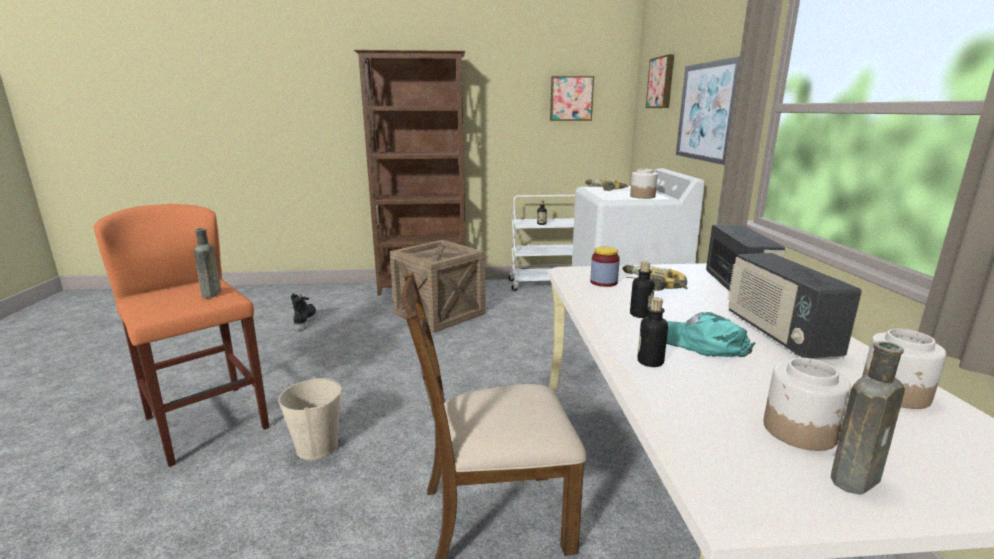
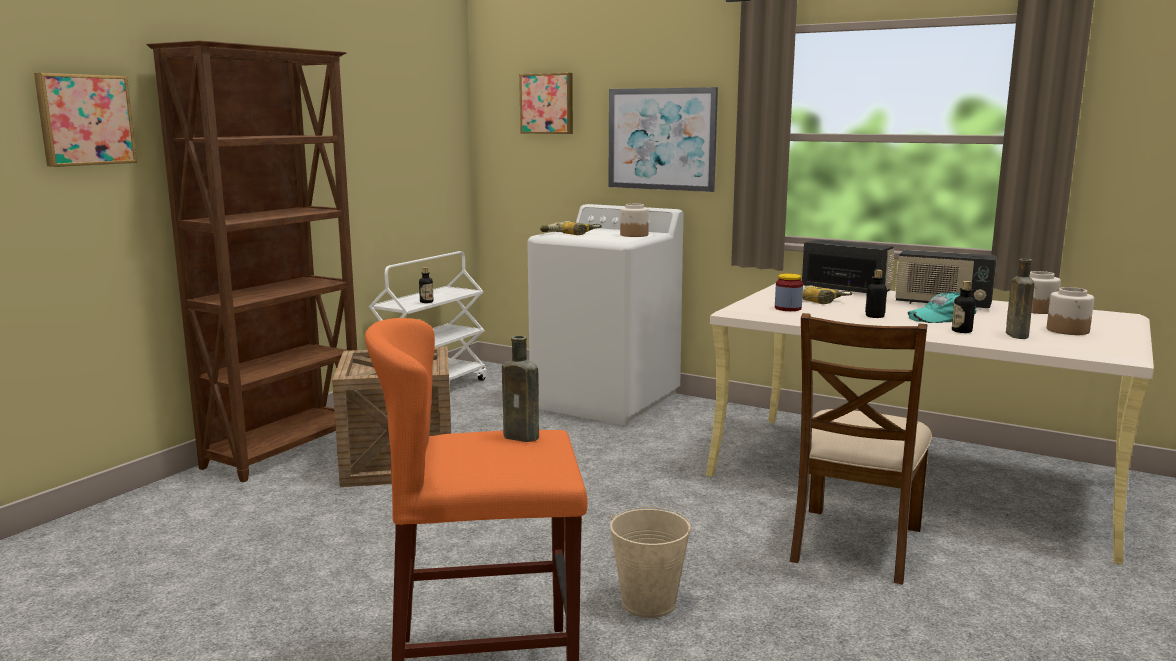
camera: 55 degrees left, 5 degrees down
black boot [291,293,317,331] -> none
picture [550,76,594,121] -> picture moved to [34,73,137,167]
brown bottle [831,341,905,495] -> brown bottle moved to [1006,258,1035,339]

